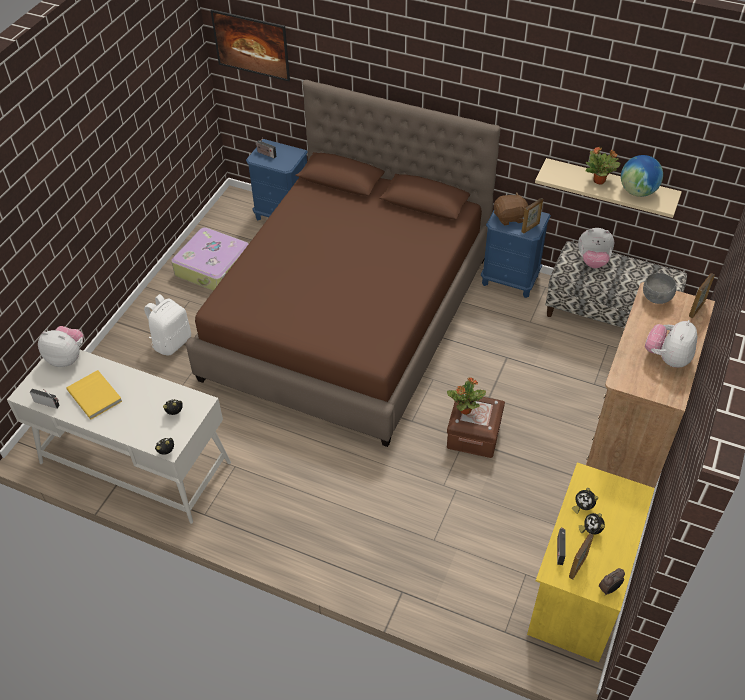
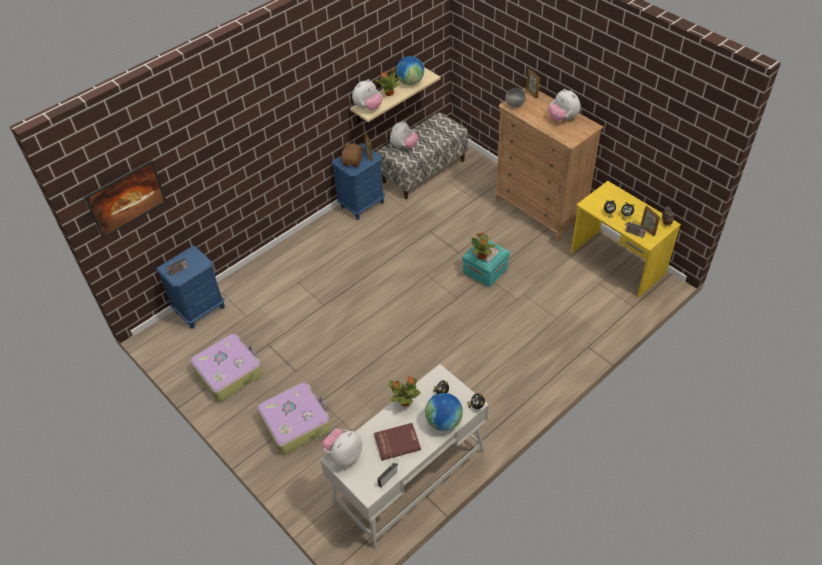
camera: 65 degrees left, 0 degrees up
yellow book [67,370,122,419] -> red book [374,423,421,461]
white backpack [144,294,191,355] -> suitcase [257,383,331,455]
brown bed [186,80,501,447] -> none
brown storage box [447,394,505,458] -> turquoise storage box [462,240,510,287]
none -> plush toy [352,79,383,110]
none -> potted plant [389,376,421,407]
none -> globe [425,393,463,431]

